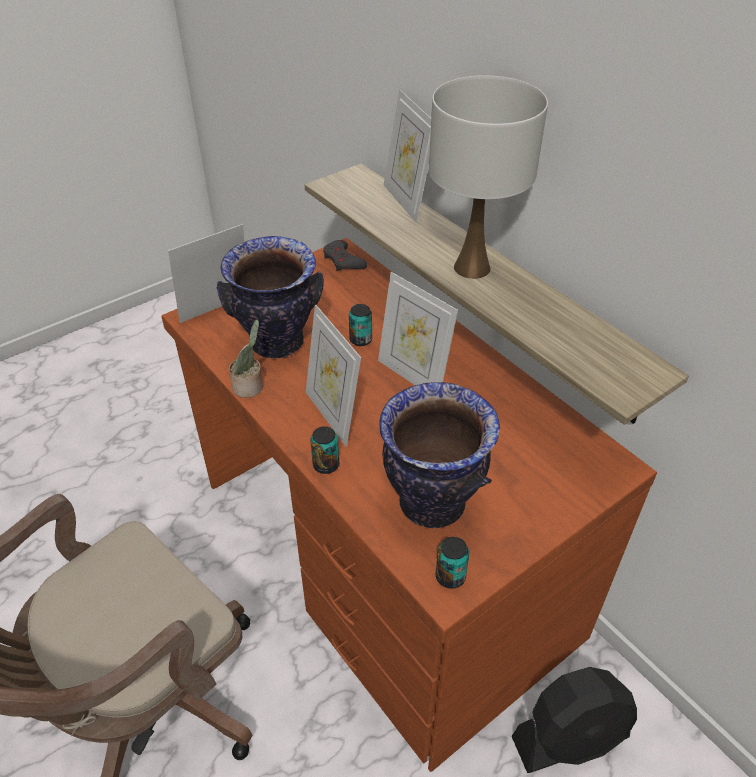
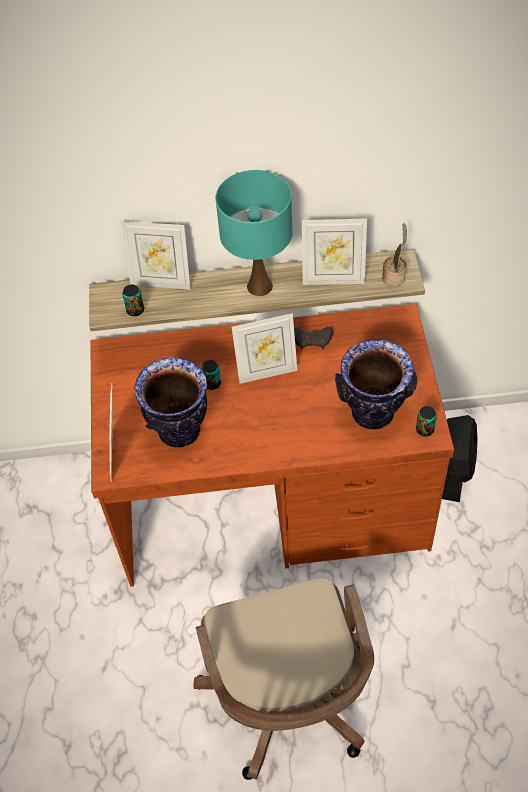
camera: 55 degrees left, 10 degrees up
potted plant [229,320,263,398] -> potted plant moved to [382,223,407,287]
picture frame [306,305,361,447] -> picture frame moved to [302,219,367,285]
can [310,426,339,474] -> can moved to [122,284,144,316]
grey game controller [323,240,367,271] -> grey game controller moved to [294,327,333,350]
white table lamp [429,75,548,279] -> turquoise table lamp [216,170,292,296]

